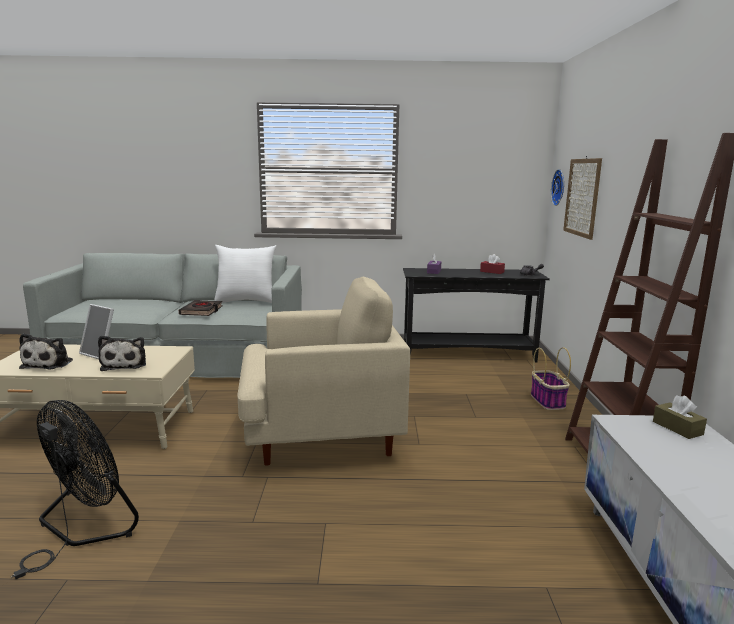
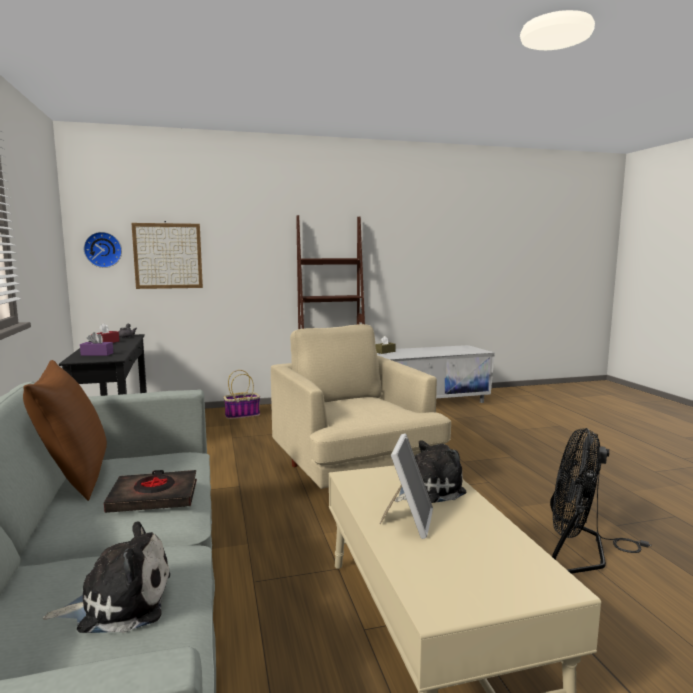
camera: 105 degrees left, 5 degrees down
plush toy [19,333,73,370] -> plush toy moved to [42,521,170,633]
white pillow [214,245,276,303] -> brown pillow [23,360,107,501]

